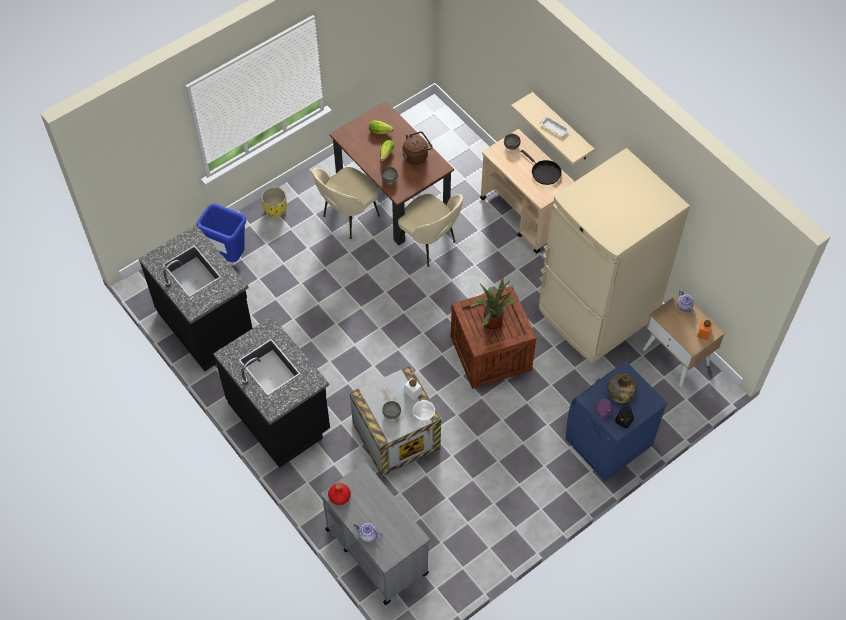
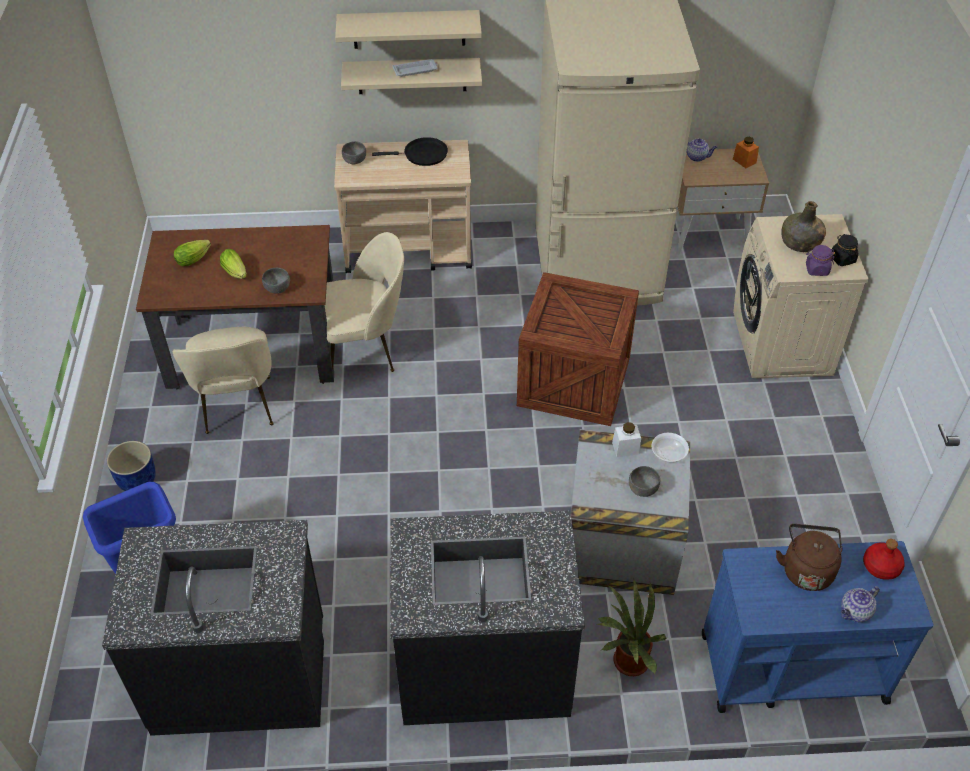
camera: 55 degrees left, 10 degrees down
yellow planter [261,187,287,217] -> blue planter [107,441,156,491]
grey cart [321,462,430,605] -> blue cart [702,541,934,713]
red bottle [328,483,351,505] -> red bottle moved to [863,539,905,580]
brown kettle [403,131,433,165] -> brown kettle moved to [776,524,842,591]
potted plant [470,276,517,330] -> potted plant moved to [597,579,666,676]
blue washing machine [566,361,668,482] -> beige washing machine [733,214,869,378]
none -> beige shelf [335,10,482,49]

